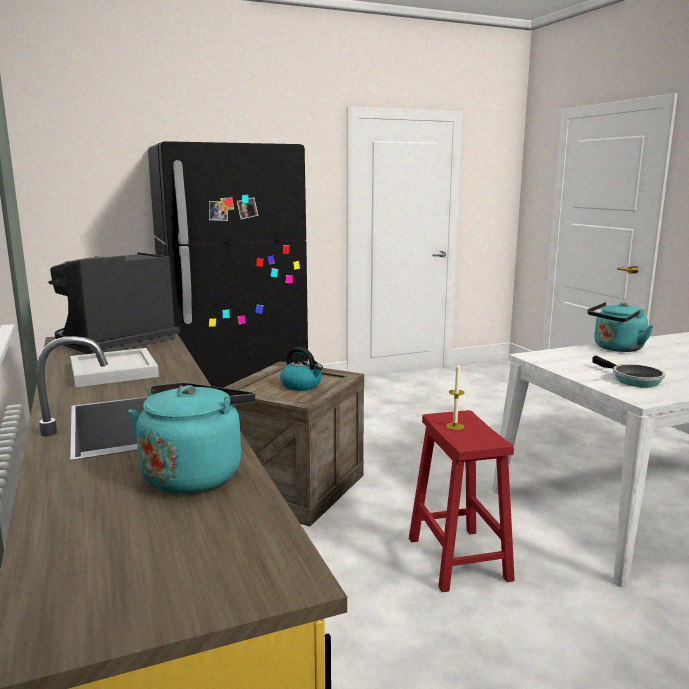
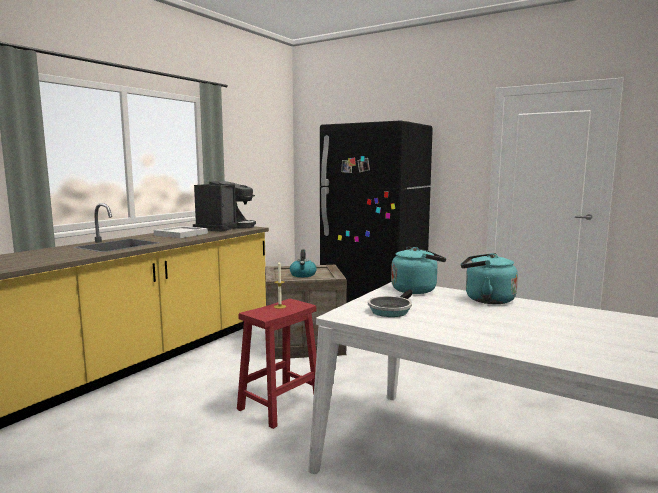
camera: 55 degrees right, 5 degrees down
coffee machine [48,252,180,354] -> coffee machine turned 105 degrees clockwise [193,181,256,232]
turquoise kettle [128,382,255,493] -> turquoise kettle moved to [391,247,446,294]

